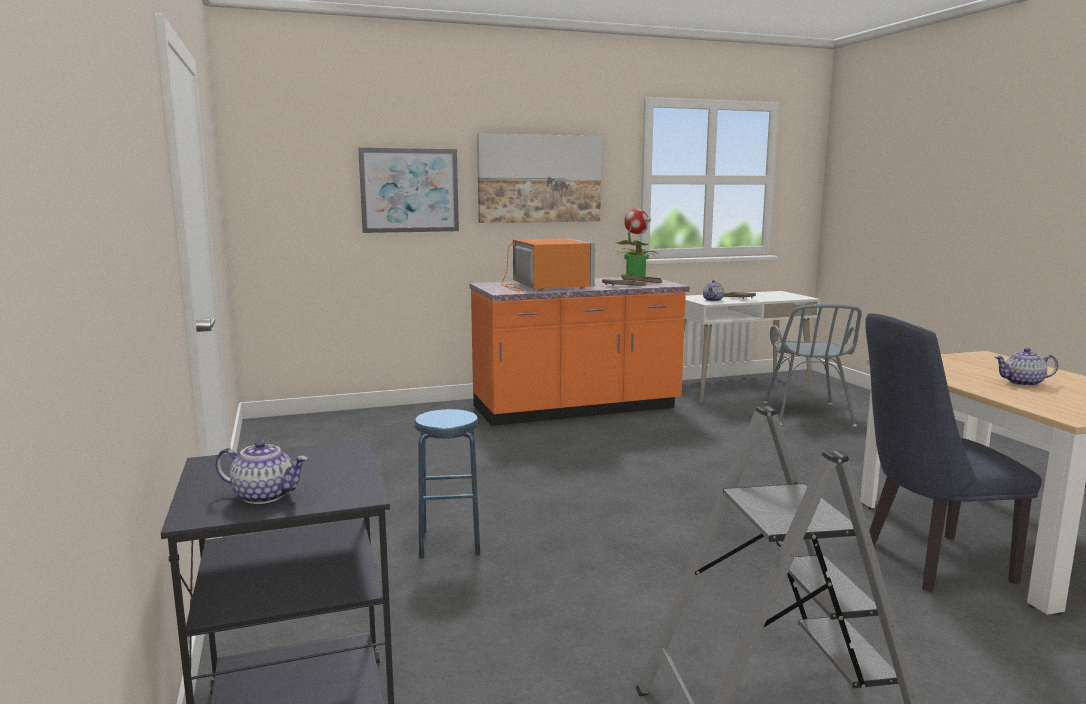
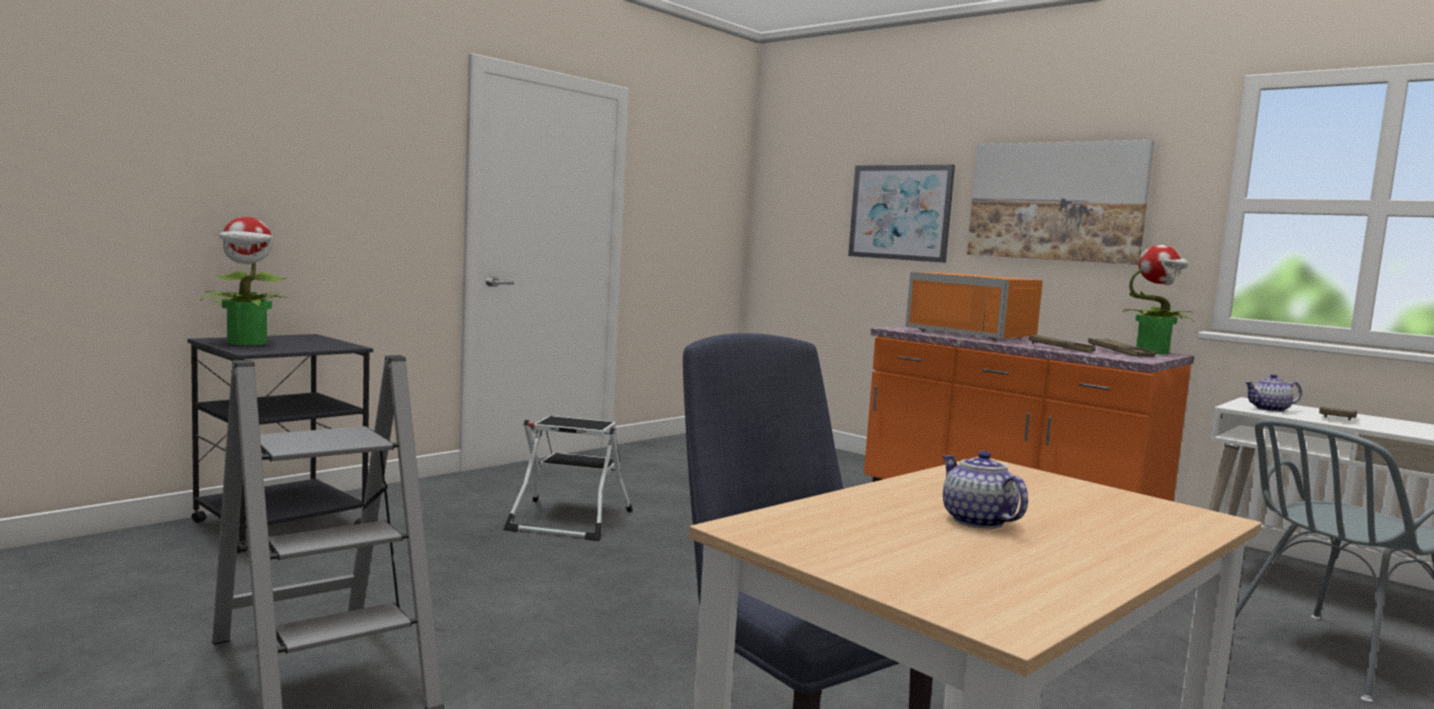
camera: 60 degrees right, 5 degrees down
teapot [215,440,308,504] -> potted plant [200,217,288,345]
blue stool [415,409,480,559] -> step ladder [503,416,633,541]
orange microwave [501,238,595,291] -> orange microwave turned 90 degrees clockwise [906,272,1043,341]

